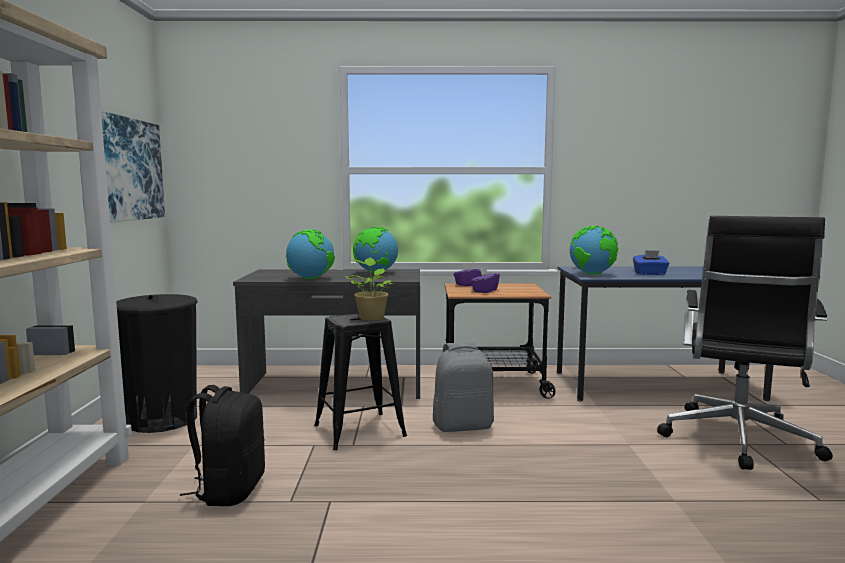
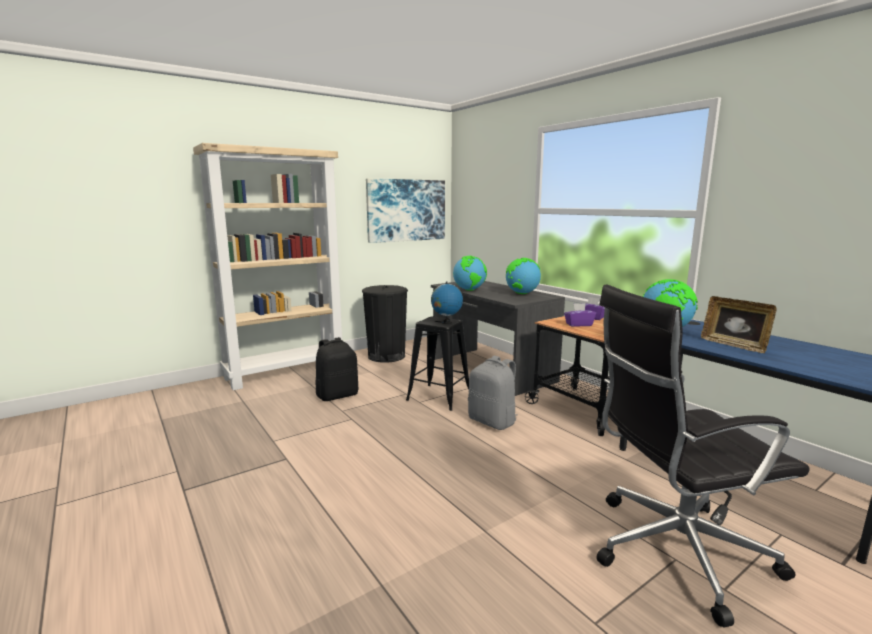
camera: 55 degrees right, 5 degrees up
potted plant [345,258,392,321] -> globe [431,281,463,324]
blue tissue box [633,250,670,275] -> picture frame [701,296,777,353]

